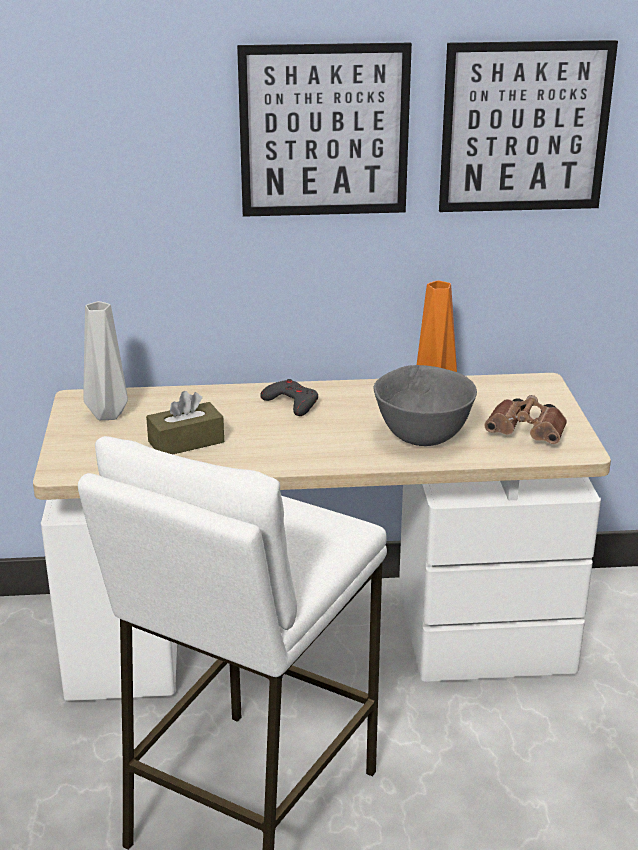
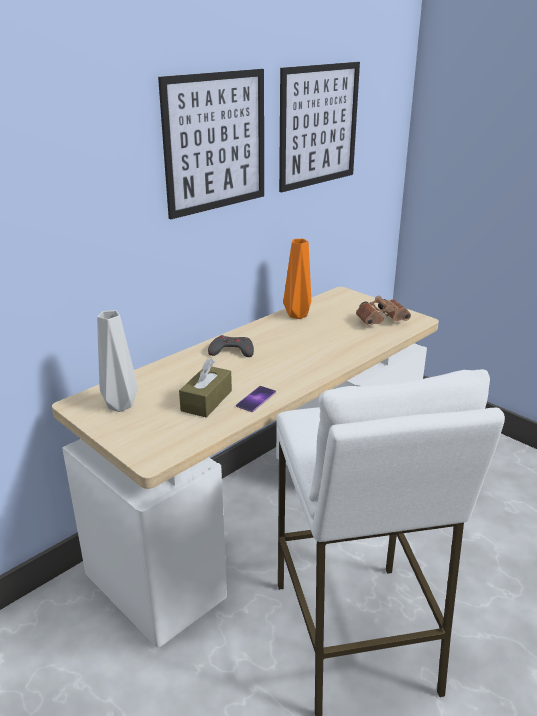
camera: 40 degrees left, 0 degrees up
grey bowl [374,365,477,446] -> none
none -> phone [236,386,276,412]

